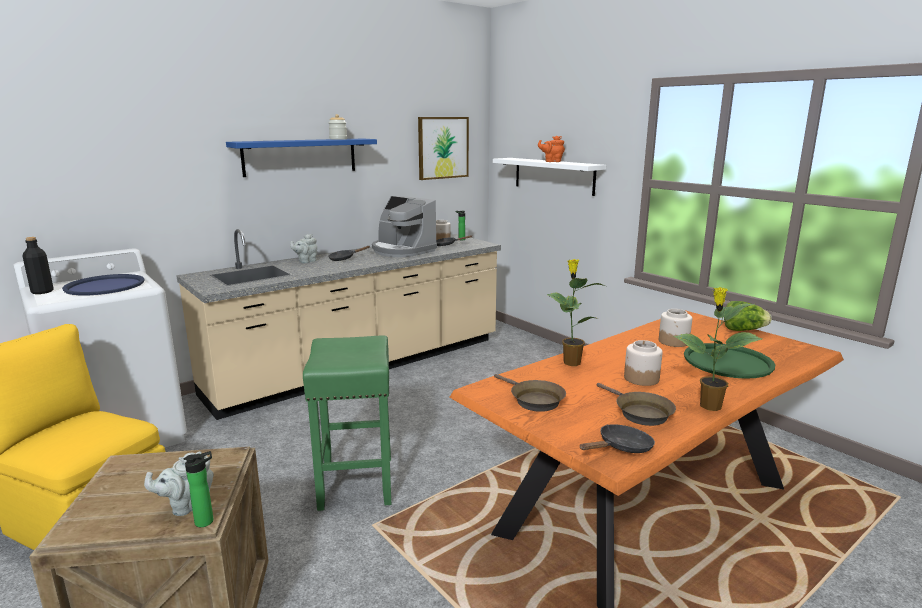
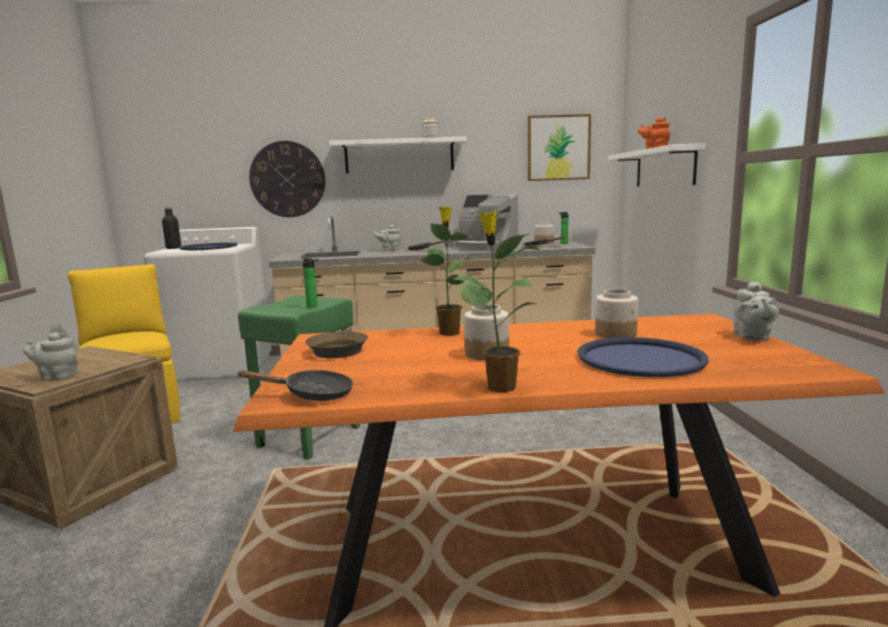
camera: 35 degrees right, 5 degrees down
bottle [184,451,213,527] -> bottle moved to [303,258,319,307]
blue shelf [226,139,377,177] -> white shelf [329,136,467,174]
coffee machine [372,196,437,257] -> coffee machine turned 45 degrees counterclockwise [455,194,518,251]
brown frying pan [597,383,676,426] -> none
green tray [684,343,775,379] -> blue tray [578,337,709,377]
lettuce [724,301,772,331] -> grey teapot [733,281,779,341]
none -> wall clock [249,141,325,217]

